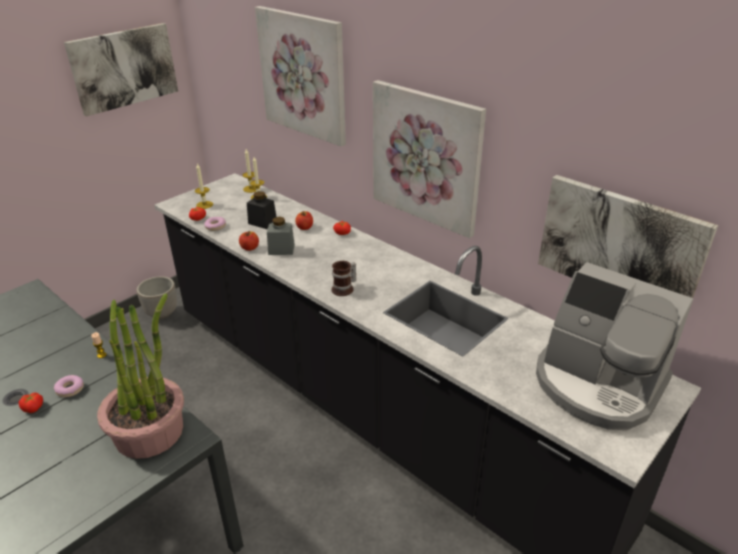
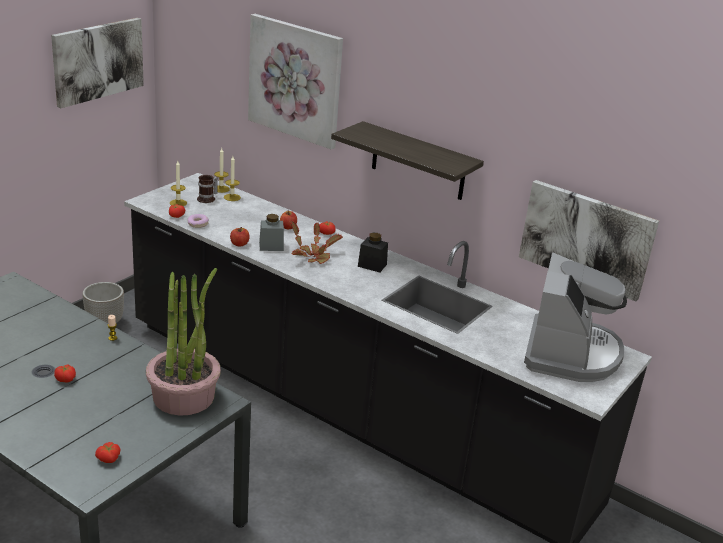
camera: 10 degrees left, 5 degrees down
donut [54,375,84,397] -> none
black jar [247,191,276,229] -> black jar moved to [358,233,388,272]
mug [332,261,356,296] -> mug moved to [197,175,218,203]
picture [373,80,486,238] -> shelf [331,121,484,200]
coffee machine [536,262,693,430] -> coffee machine turned 105 degrees counterclockwise [524,253,627,382]
none -> tomato [95,442,121,463]
none -> potted plant [290,221,343,264]

